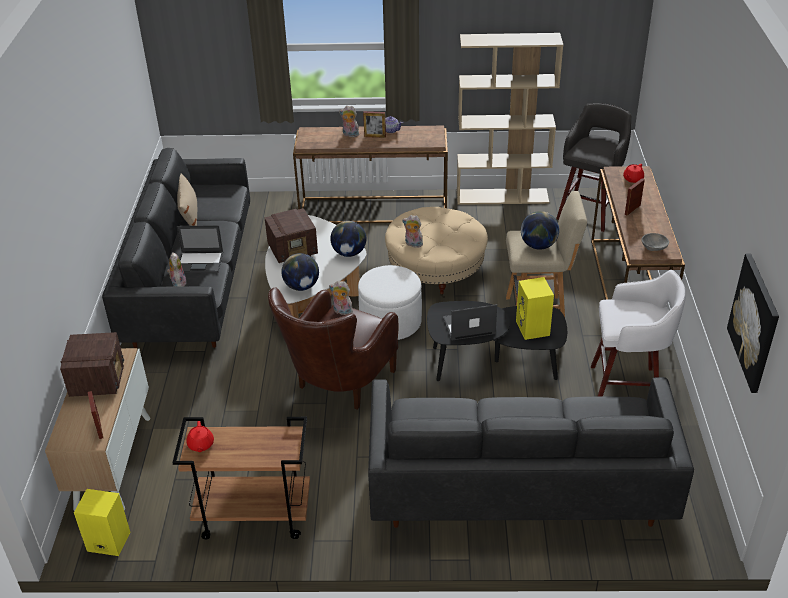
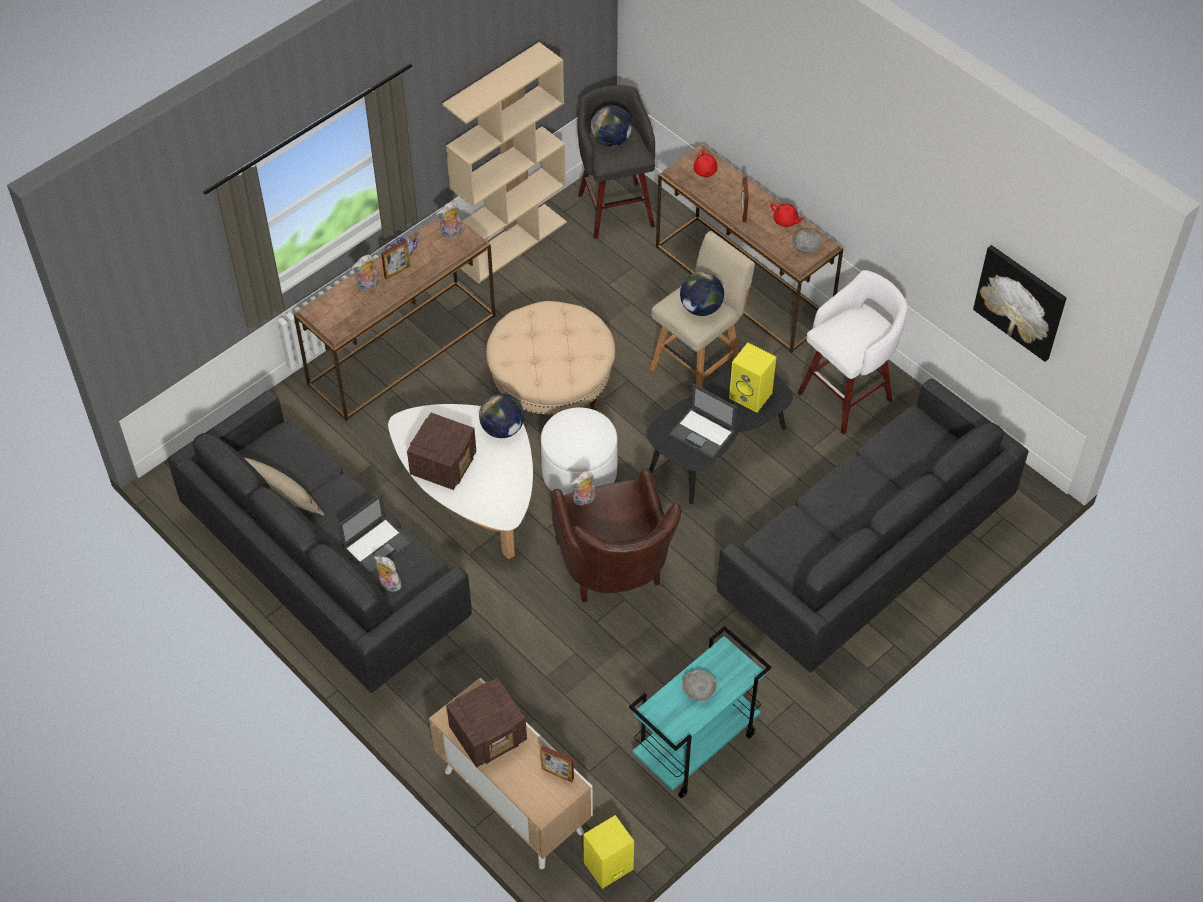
camera: 45 degrees left, 15 degrees up
radio [60,332,124,397] -> radio turned 105 degrees clockwise [446,677,527,768]
brown cart [173,417,310,539] -> turquoise cart [629,626,772,798]
red teapot [186,421,214,452] -> red teapot moved to [770,203,804,227]
globe [281,253,319,291] -> globe moved to [591,105,632,147]
plush toy [402,215,423,248] -> plush toy moved to [436,202,462,238]
laptop [443,304,497,340] -> laptop turned 90 degrees counterclockwise [669,384,737,459]
none -> grey bowl [682,670,717,702]

